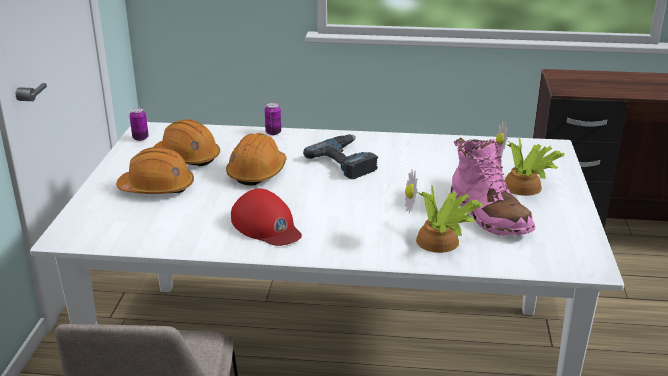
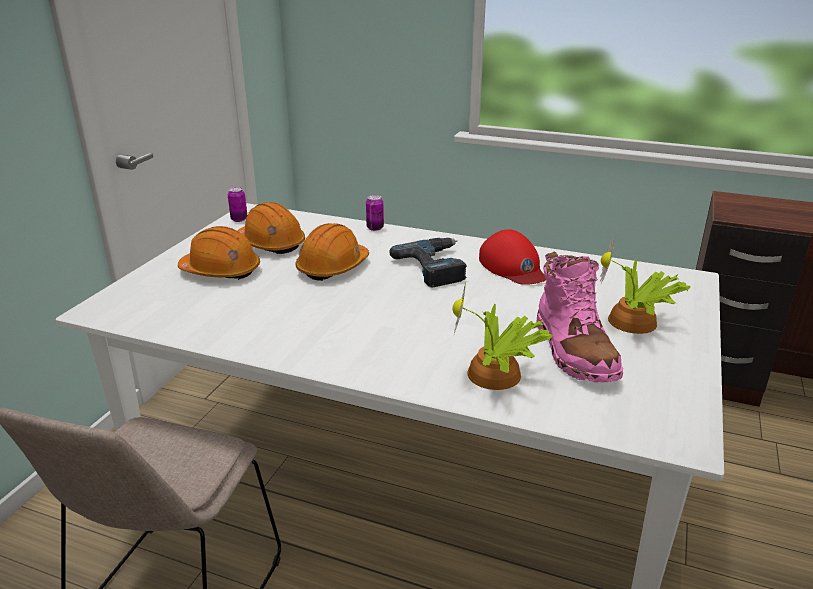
camera: 15 degrees right, 0 degrees up
red cap [231,188,302,246] -> red cap moved to [479,229,546,285]

